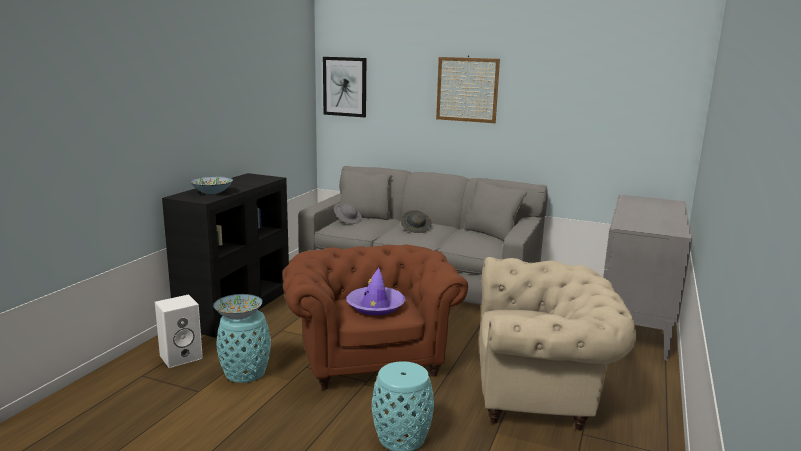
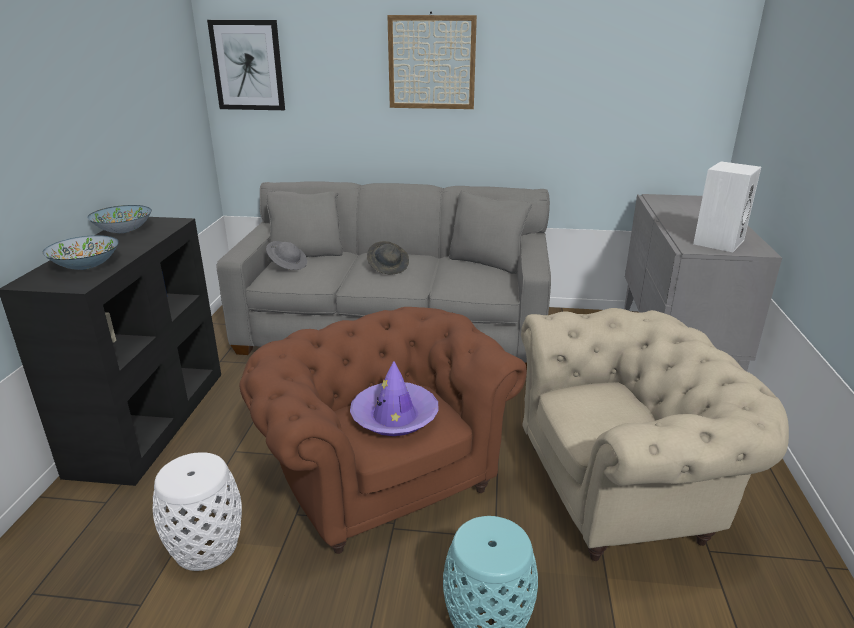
camera: 15 degrees left, 10 degrees up
white speaker [155,294,203,368] -> white speaker moved to [693,161,761,252]
bowl [213,294,263,320] -> bowl moved to [87,205,152,233]
turquoise stool [217,310,271,383] -> white stool [153,452,242,571]

